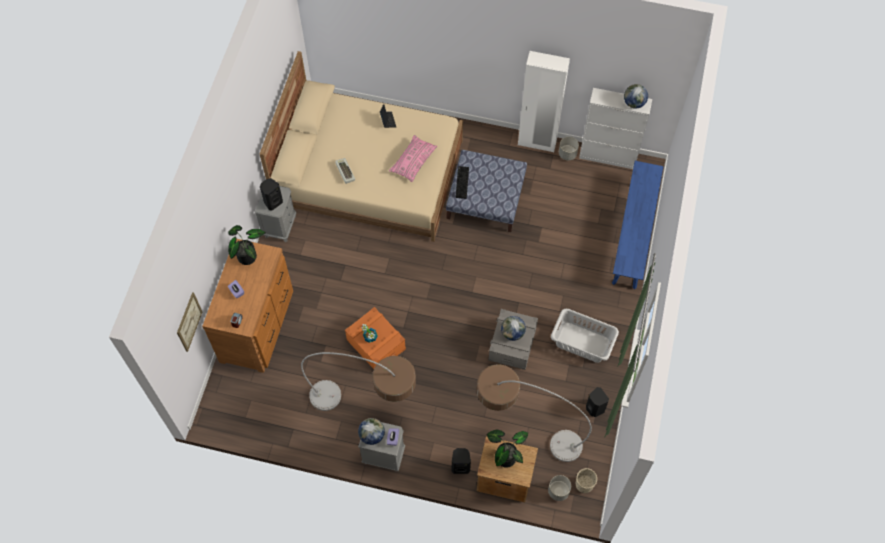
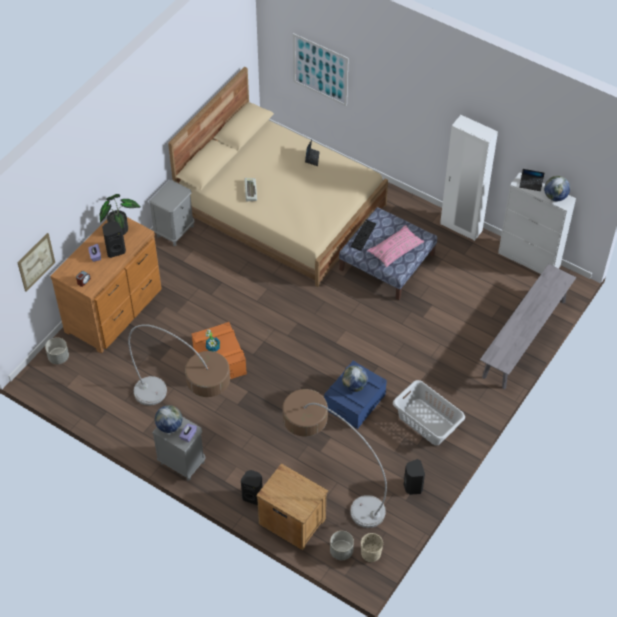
camera: 20 degrees right, 10 degrees down
black speaker [260,178,283,211] -> black speaker moved to [102,221,126,258]
pink pillow [389,135,437,182] -> pink pillow moved to [367,225,424,267]
potted plant [487,429,528,468] -> none
grey storage box [488,309,538,370] -> blue storage box [324,361,387,429]
grey planter [559,137,579,160] -> grey planter moved to [45,337,69,364]
blue bench [612,161,663,289] -> grey bench [480,264,576,389]
none -> picture [293,33,349,107]
none -> laptop [519,169,545,191]

